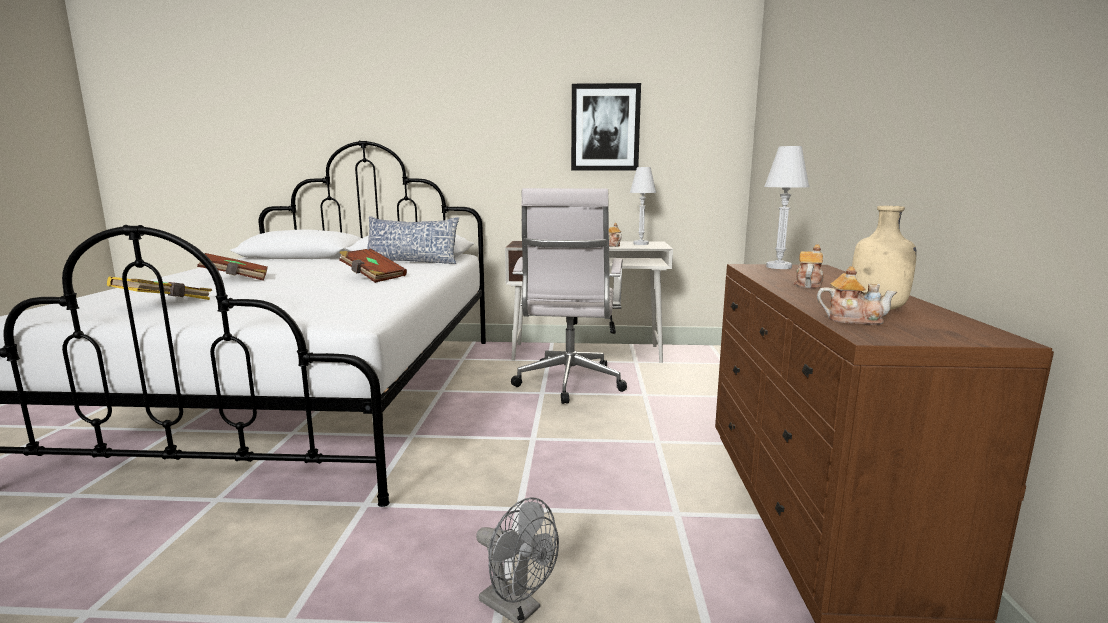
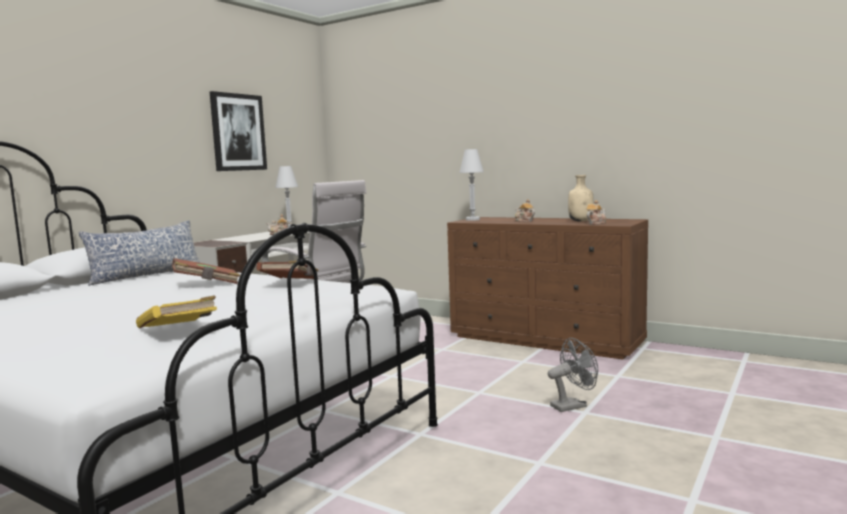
camera: 60 degrees left, 5 degrees down
brown book [197,253,268,281] -> brown book moved to [256,260,319,279]

